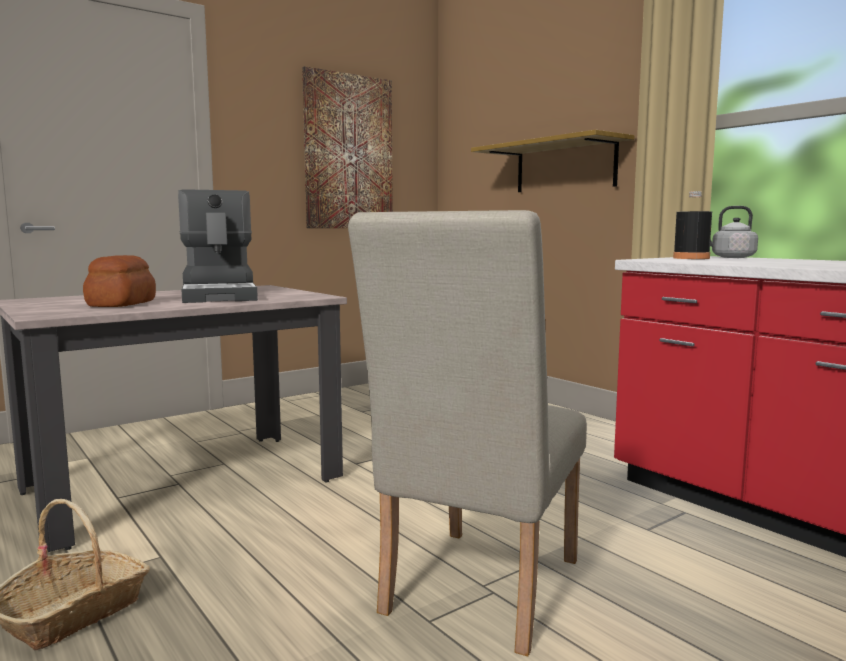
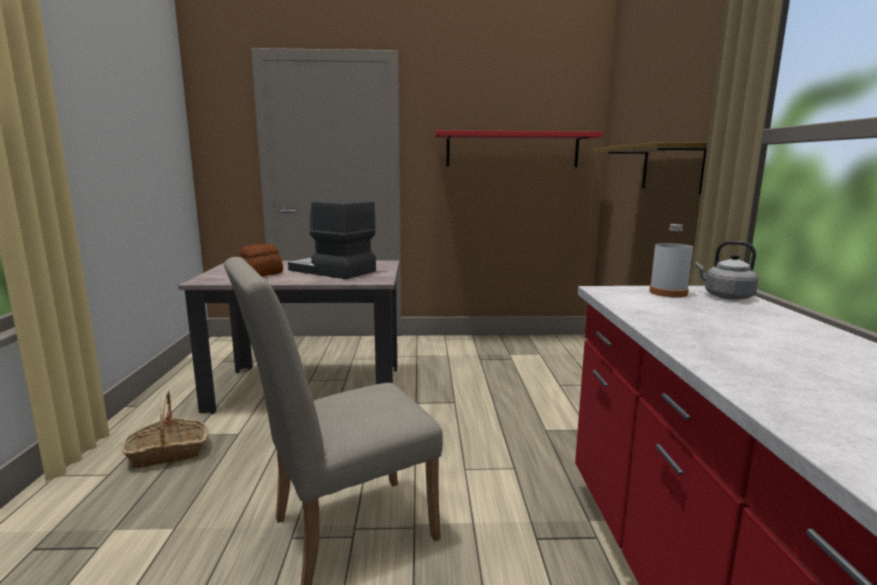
camera: 35 degrees right, 5 degrees up
coffee machine [178,189,258,303] -> coffee machine turned 105 degrees clockwise [288,199,376,279]
picture [302,66,393,228] -> red shelf [435,130,604,167]
black bottle [673,191,712,259] -> white bottle [649,224,693,297]

